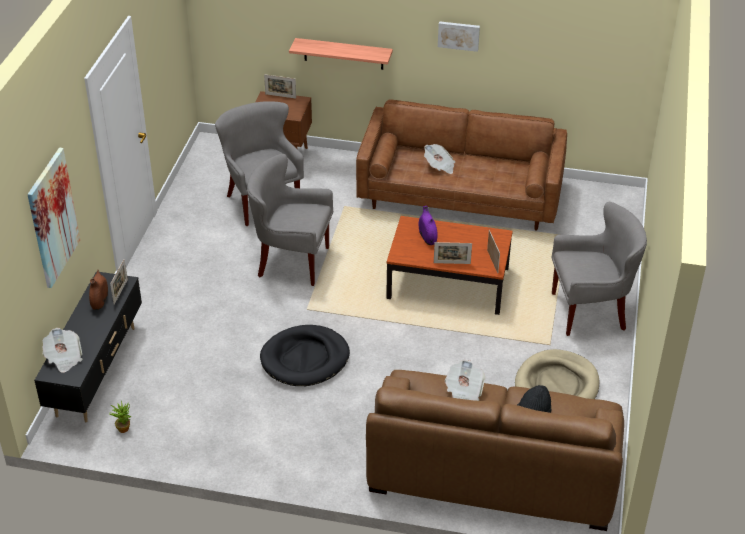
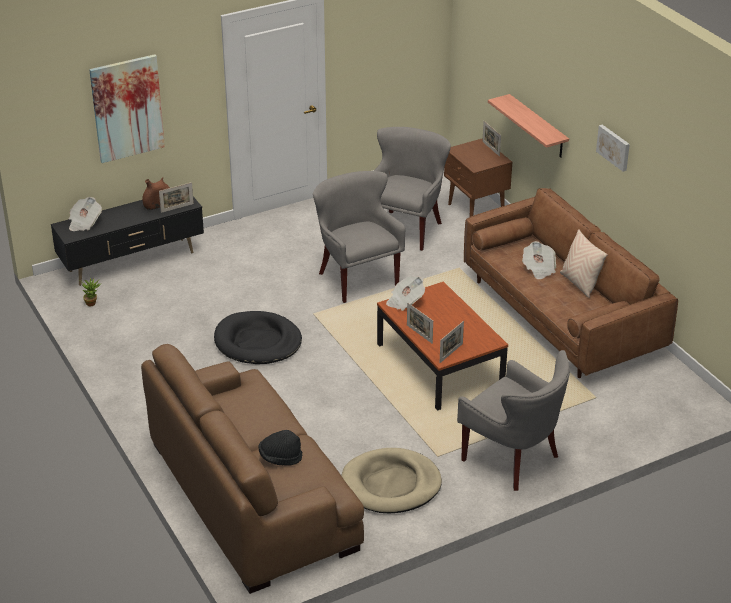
camera: 50 degrees right, 5 degrees down
purple vase [419,206,437,245] -> none
newspaper [445,360,485,401] -> newspaper moved to [386,276,425,311]
none -> beige pillow [560,229,608,298]

